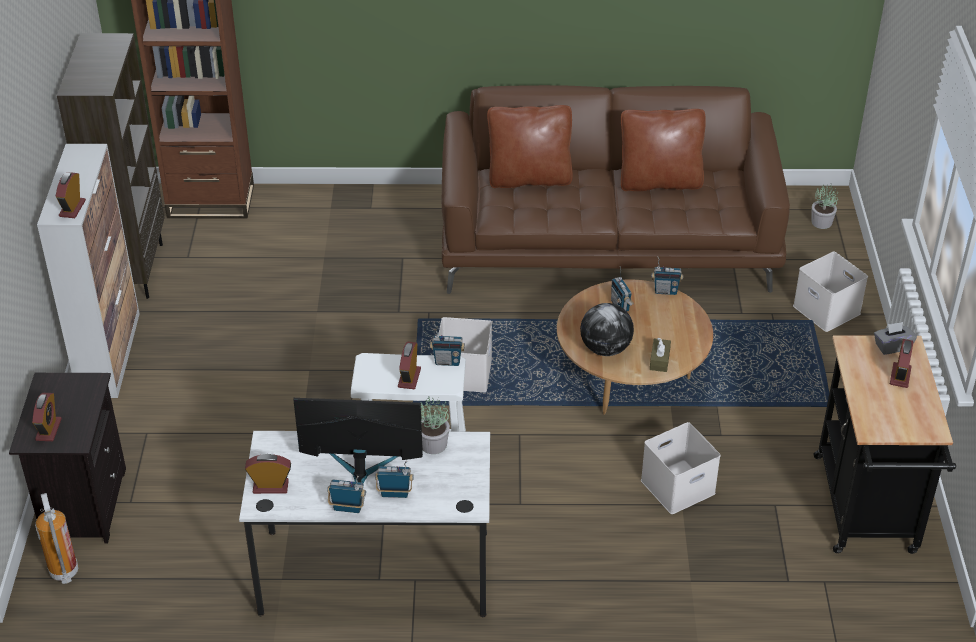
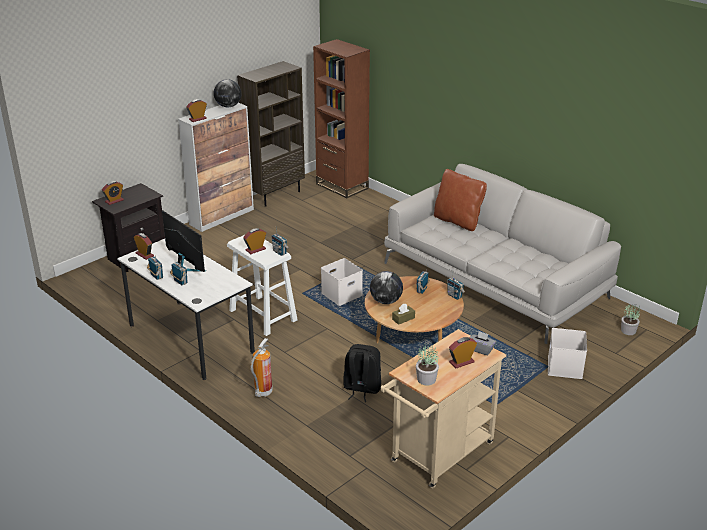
camera: 45 degrees right, 10 degrees down
fire extinguisher [35,493,78,584] -> fire extinguisher moved to [251,338,273,397]
potted plant [421,396,450,454] -> potted plant moved to [416,343,439,385]
brown sofa [442,85,790,294] -> grey sofa [384,164,621,344]
brown pillow [621,109,706,191] -> none
white storage box [641,422,721,514] -> black backpack [343,344,381,402]
black cart [814,335,956,554] -> beige cart [381,329,506,488]
none -> globe [214,79,241,107]

